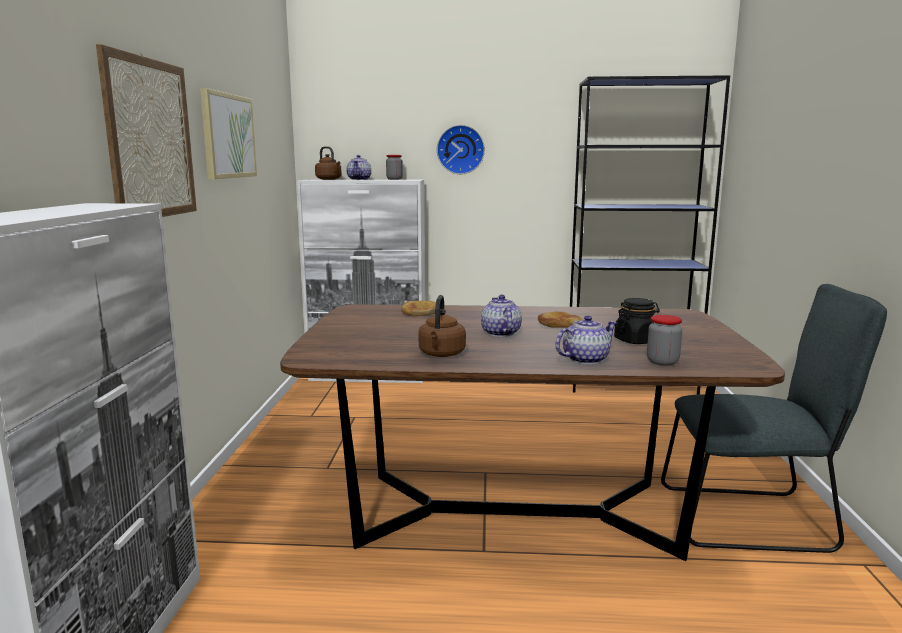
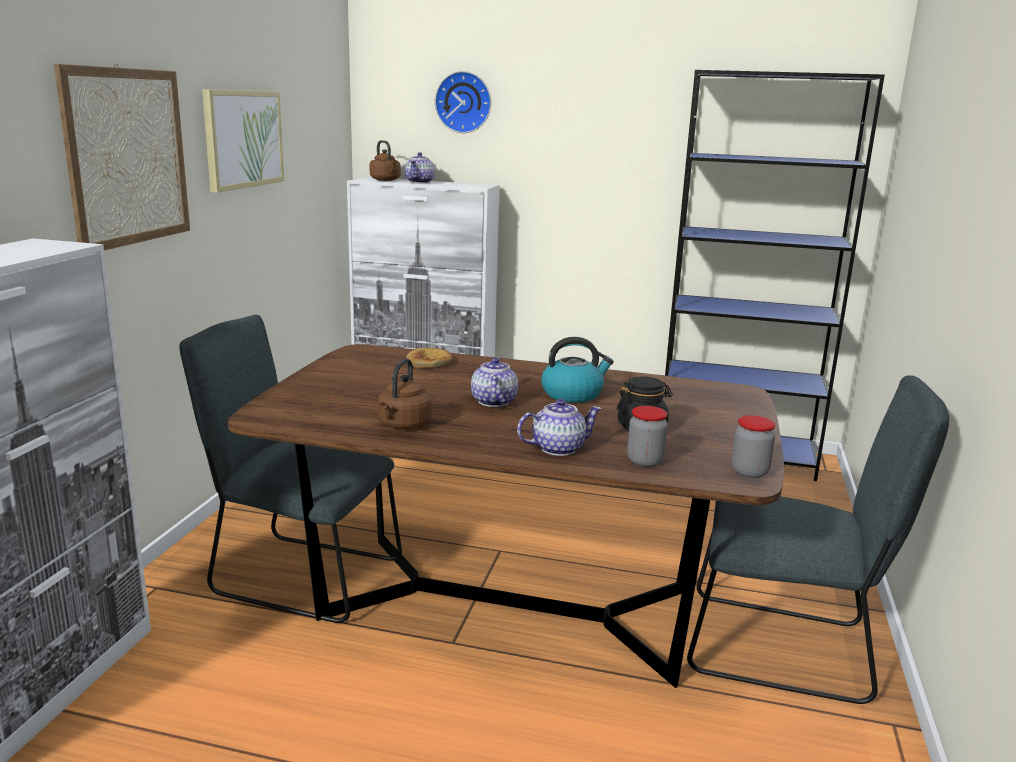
camera: 10 degrees right, 5 degrees up
jar [386,155,403,180] -> jar moved to [732,415,775,478]
wall clock [437,125,485,174] -> wall clock moved to [435,71,491,133]
bread [538,312,583,328] -> kettle [541,337,614,403]
none -> grey chair [179,315,402,623]

